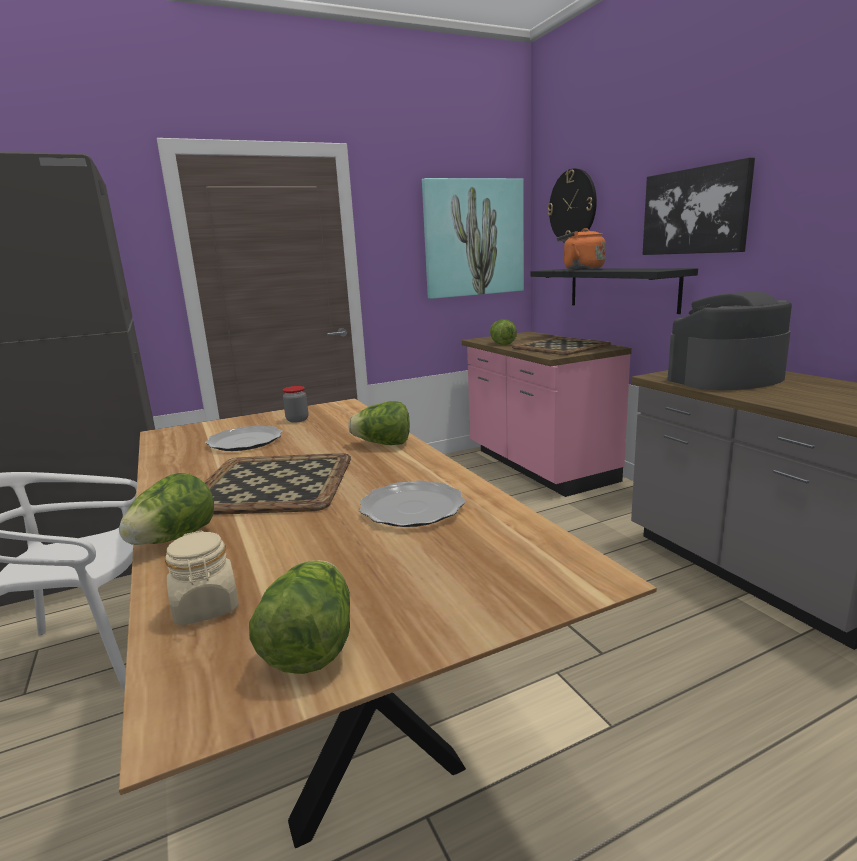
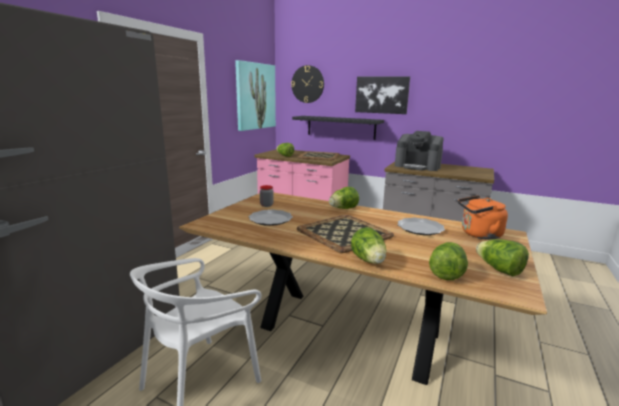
camera: 40 degrees left, 0 degrees up
beige jar [165,530,239,625] -> lettuce [429,242,468,280]
orange kettle [557,228,606,270] -> orange kettle moved to [458,195,508,240]
coffee machine [667,291,792,391] -> coffee machine turned 90 degrees counterclockwise [395,131,444,171]

